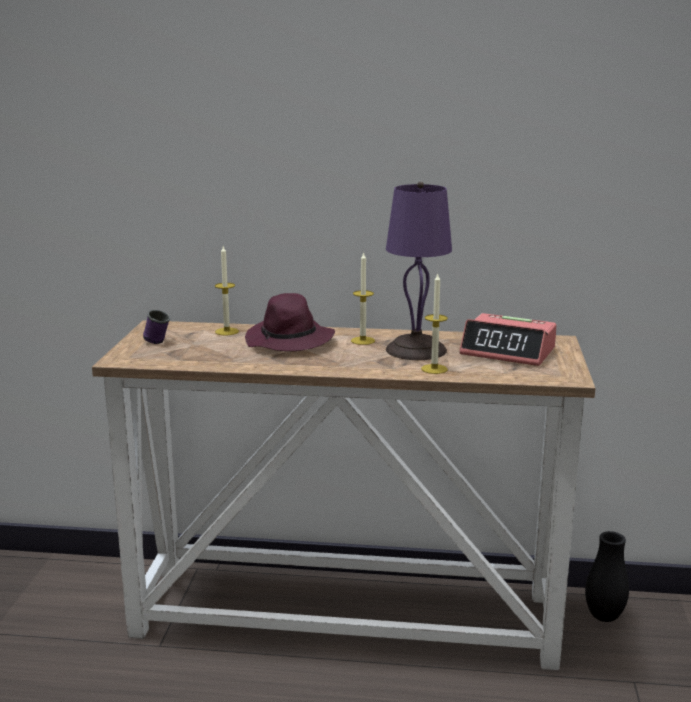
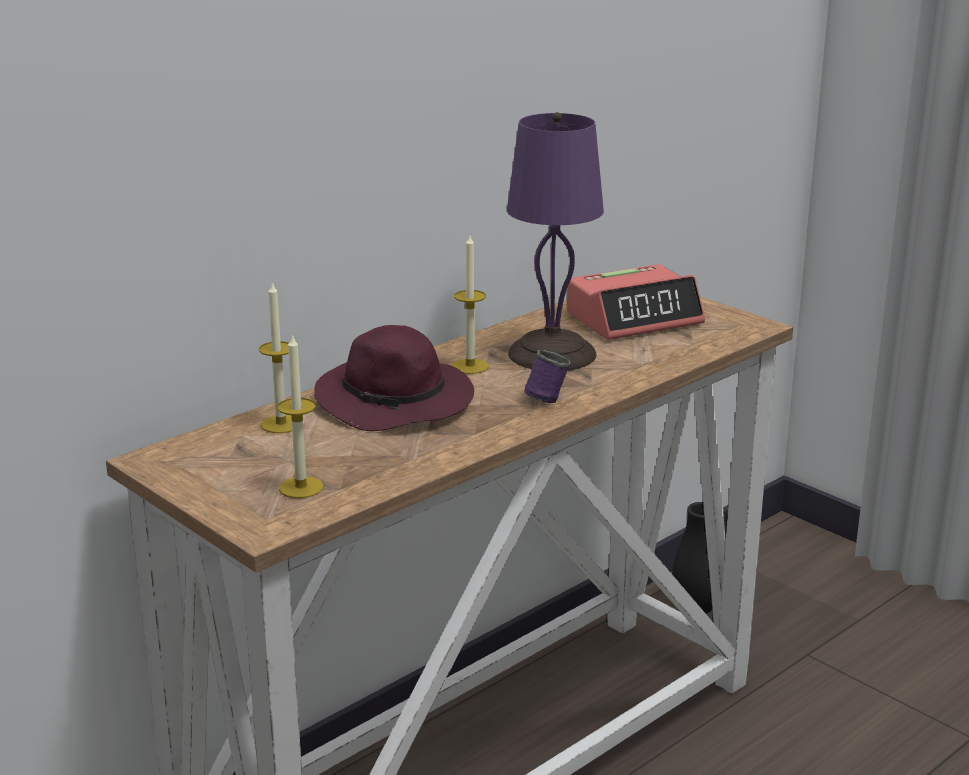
camera: 50 degrees left, 5 degrees up
purple mug [143,310,170,344] -> purple mug moved to [524,350,571,403]
candle [421,272,448,374] -> candle moved to [277,334,323,498]

